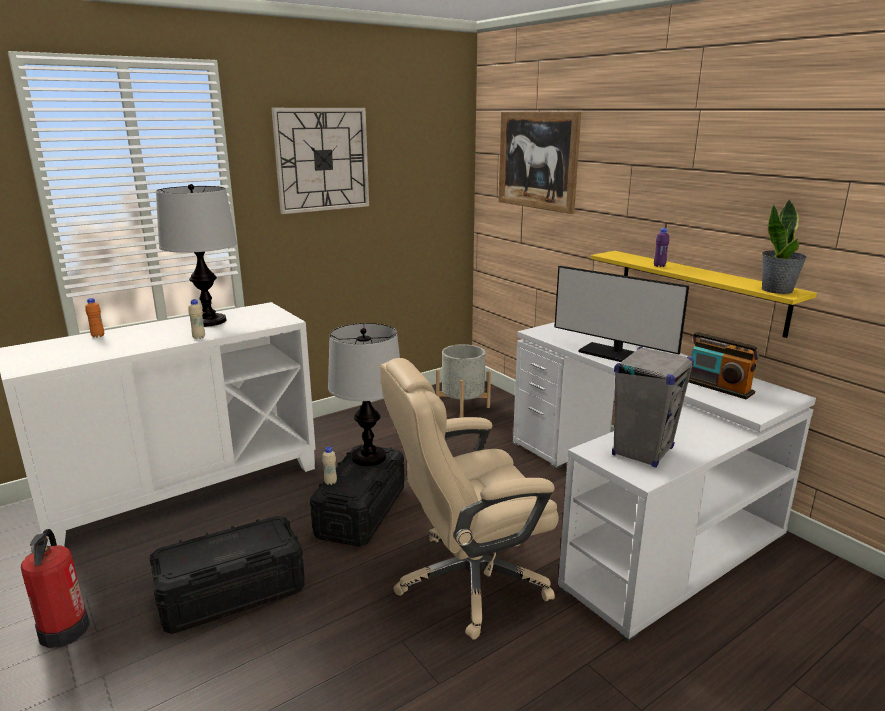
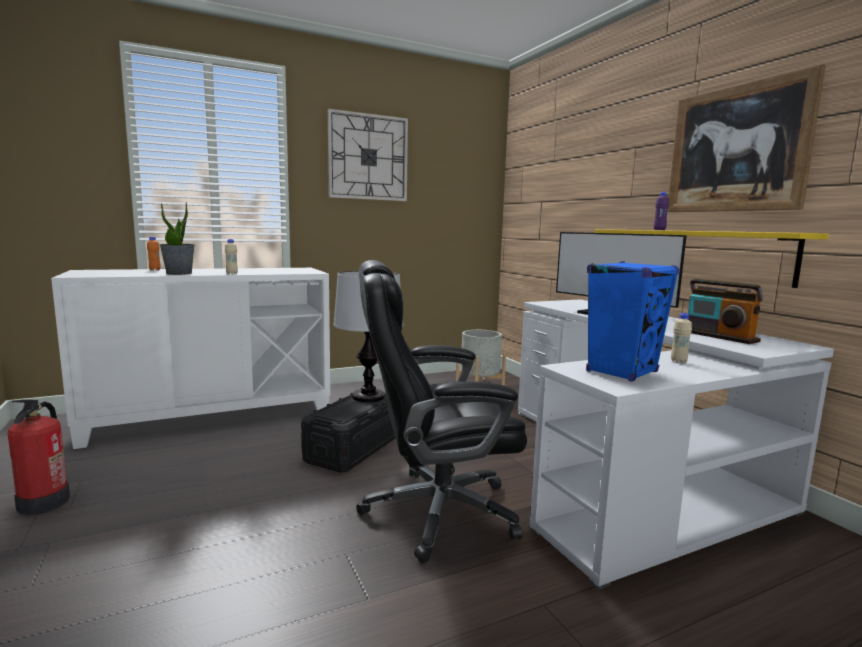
camera: 10 degrees right, 10 degrees down
black storage box [150,516,305,634] -> none
table lamp [156,184,237,327] -> none
beige bottle [322,447,337,485] -> beige bottle moved to [671,313,692,363]
beige office chair [380,358,559,640] -> black office chair [356,260,527,563]
picture [498,112,581,214] -> picture moved to [668,64,826,212]
grey speaker [612,346,694,468] -> blue speaker [586,261,679,381]
potted plant [762,199,807,294] -> potted plant moved to [159,202,195,275]

